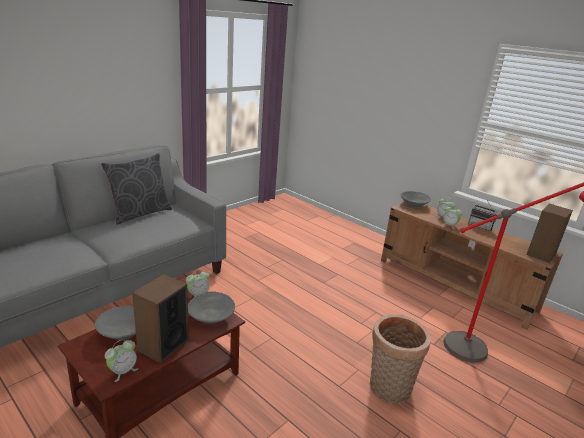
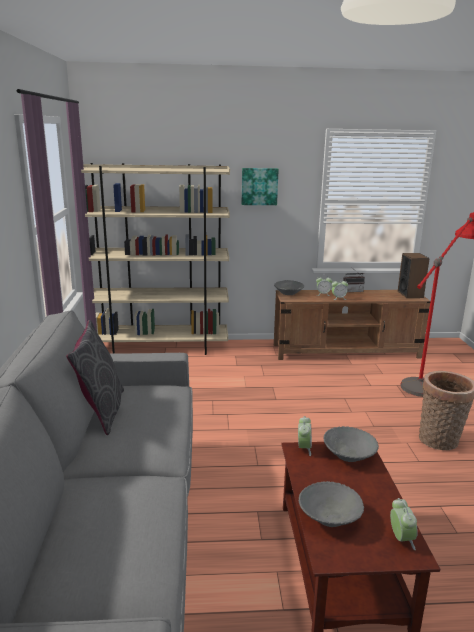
camera: 45 degrees left, 5 degrees down
speaker [132,274,189,364] -> none
none -> beige bookcase [81,163,230,355]
none -> picture [242,168,279,205]

